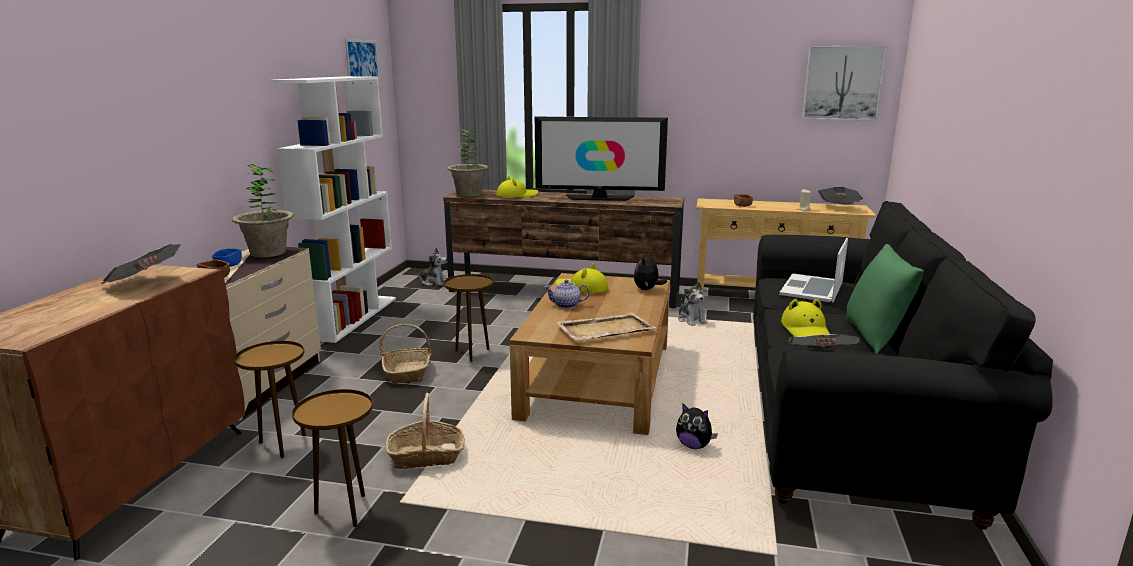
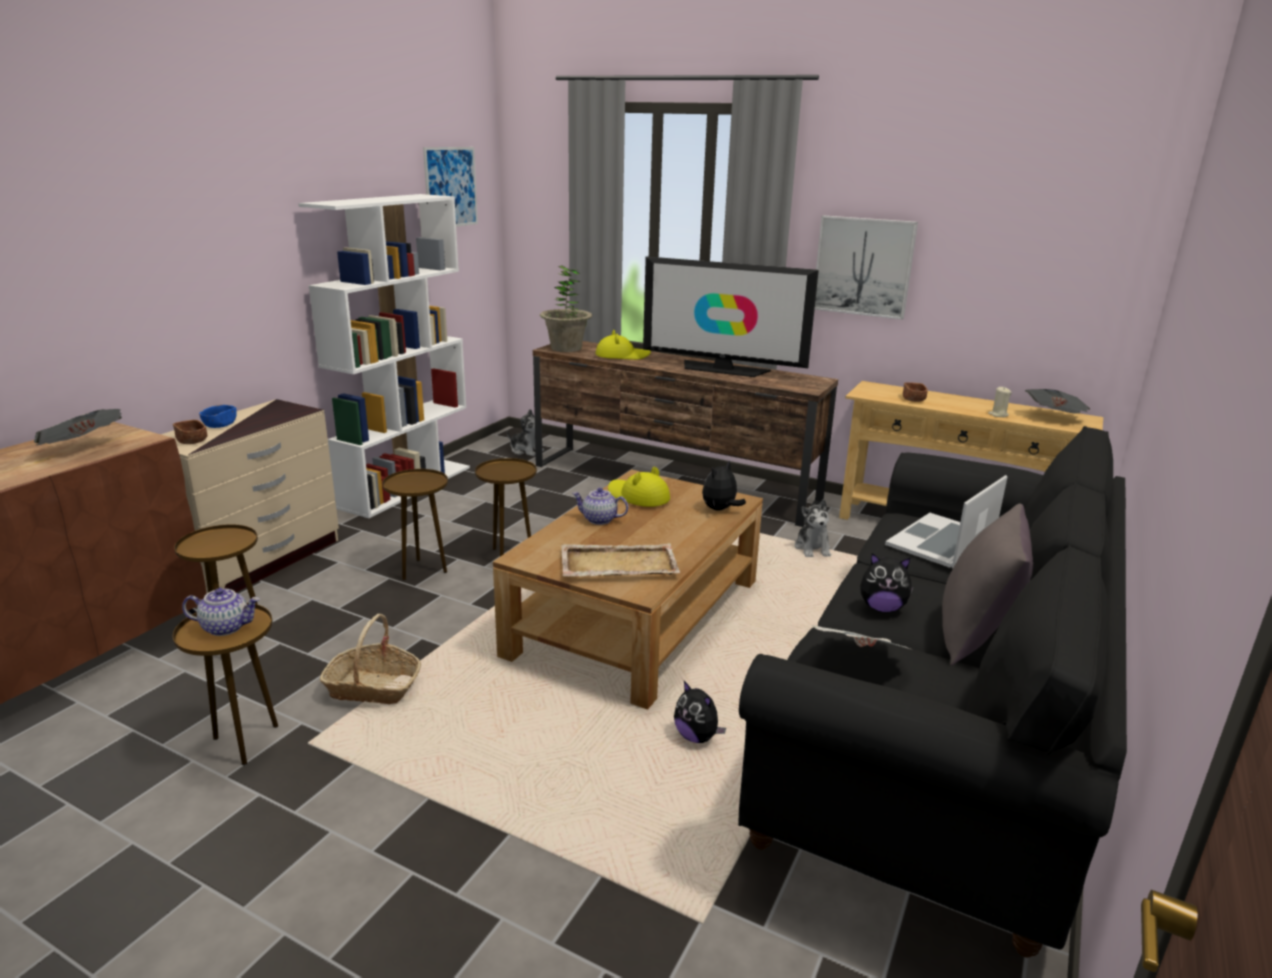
camera: 15 degrees right, 5 degrees up
potted plant [232,164,294,258] -> none
basket [379,324,431,383] -> brown side table [382,469,448,580]
yellow hat [781,299,830,337] -> plush toy [860,553,914,612]
picture [802,46,887,121] -> picture moved to [814,215,918,320]
green pillow [847,244,924,354] -> grey pillow [942,504,1033,666]
none -> teapot [182,588,260,636]

